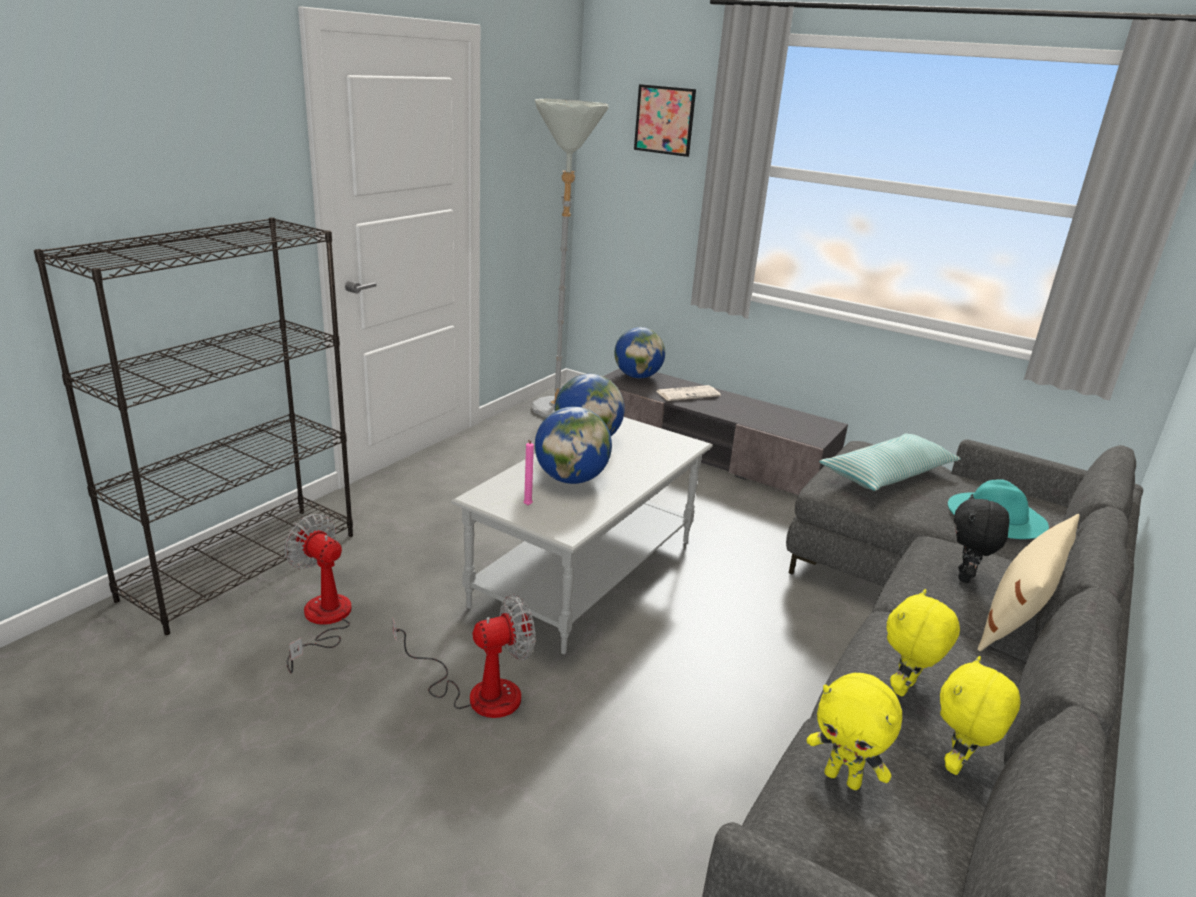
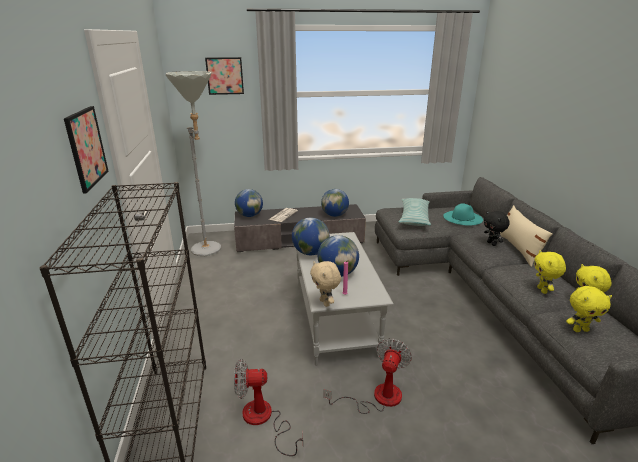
camera: 40 degrees left, 0 degrees up
none -> picture [64,106,109,194]
none -> beige plush toy [310,261,341,307]
none -> globe [321,189,349,217]

